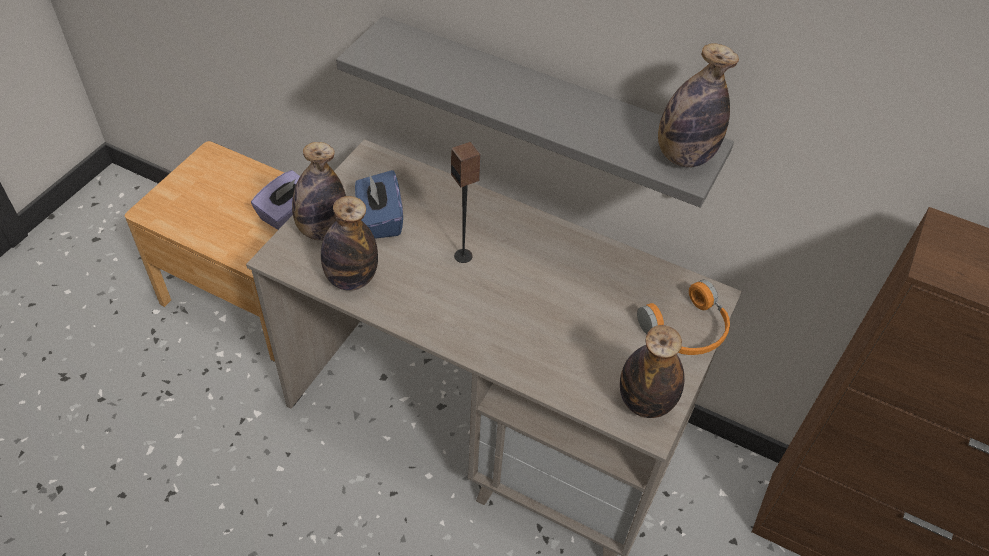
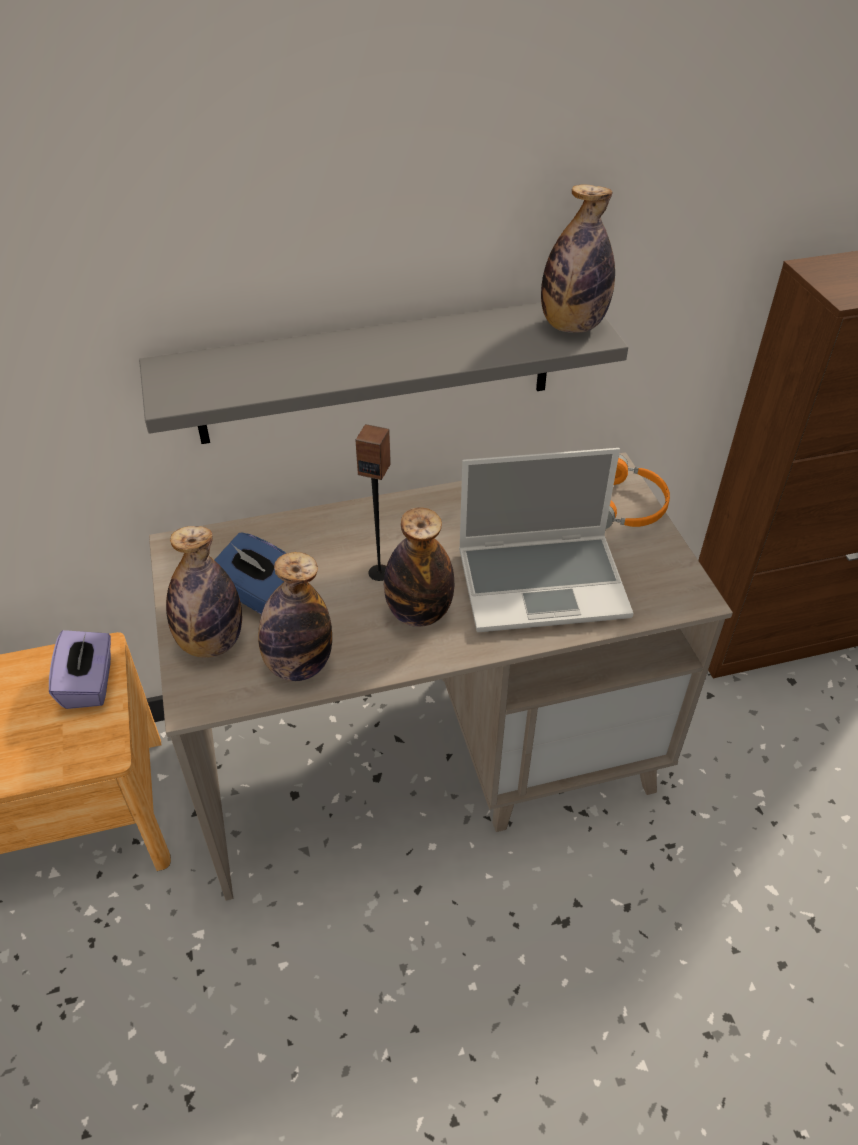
camera: 40 degrees left, 5 degrees down
bottle [620,325,685,418] -> bottle moved to [384,507,454,627]
none -> laptop [459,448,633,632]

